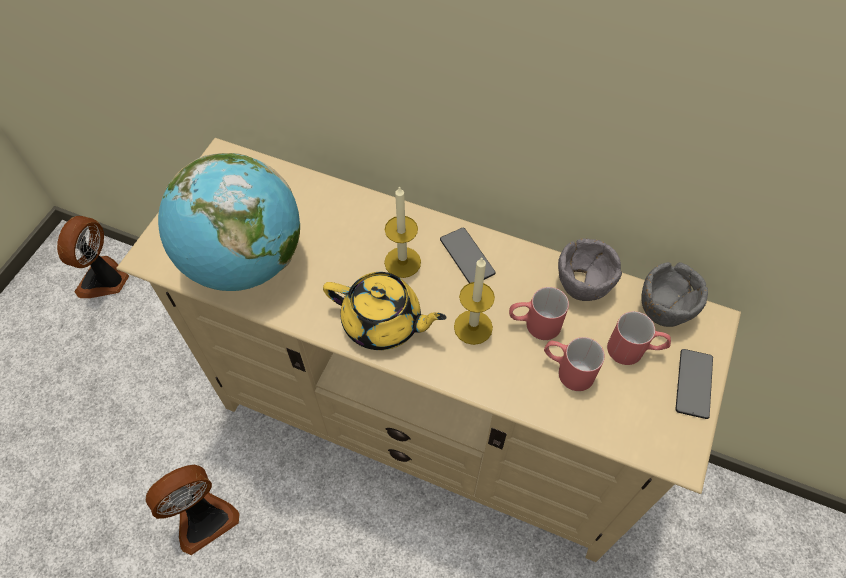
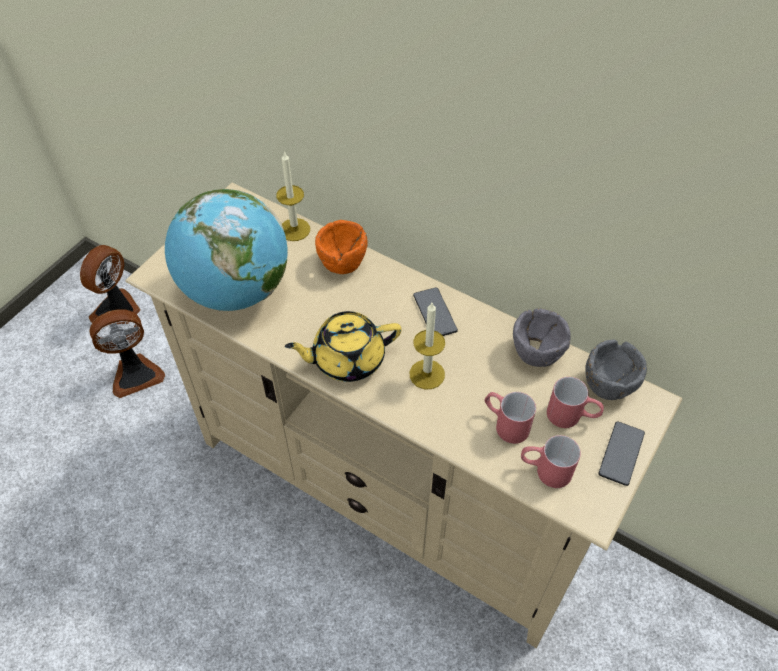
camera: 10 degrees right, 5 degrees down
fan [146,465,239,555] -> fan moved to [89,309,165,398]
yellow teapot [323,272,447,350] -> yellow teapot turned 135 degrees clockwise [285,311,401,382]
candle [384,186,421,278] -> candle moved to [276,152,310,241]
red mug [509,287,569,340] -> red mug moved to [521,435,581,488]
none -> orange bowl [315,220,368,274]

